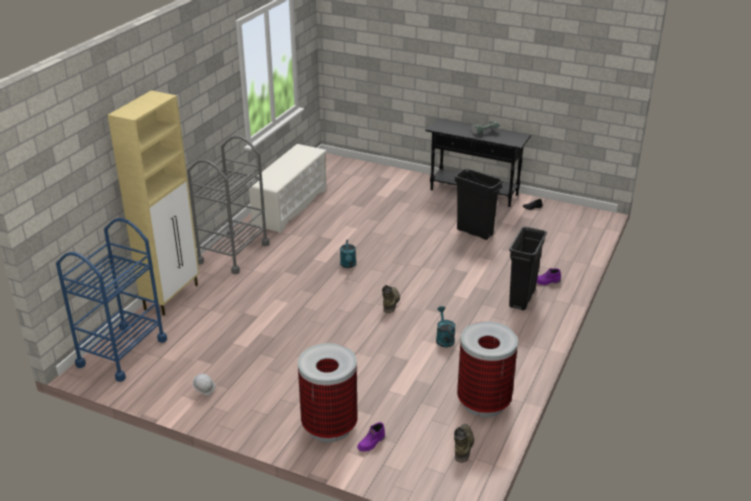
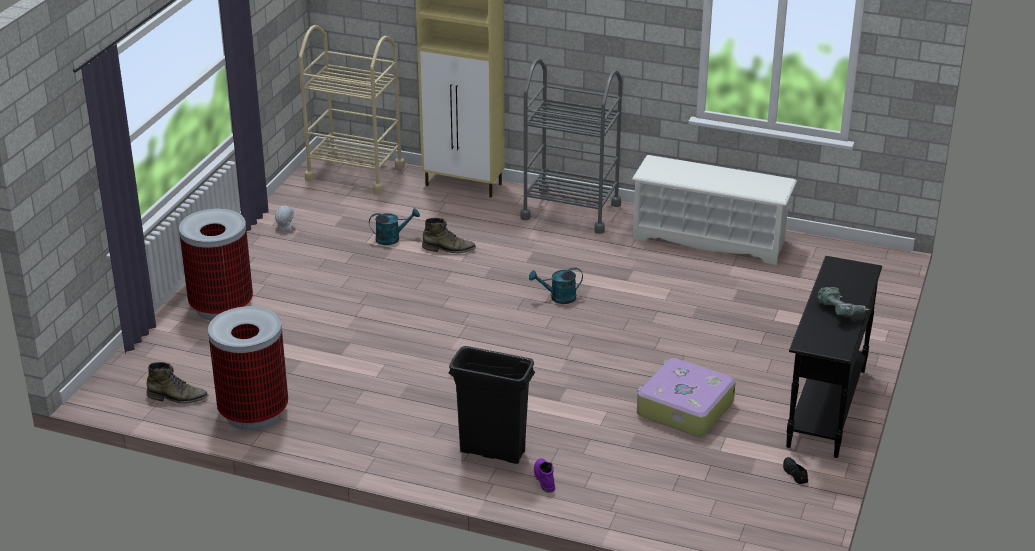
camera: 85 degrees right, 0 degrees up
blue cart [56,218,167,382] -> beige cart [299,25,405,194]
purple boot [357,422,385,451] -> none
green boot [382,285,400,313] -> green boot moved to [422,218,476,253]
turquoise watering can [436,306,455,347] -> turquoise watering can moved to [369,208,420,245]
black trash can [454,168,503,240] -> suitcase [637,358,736,437]

